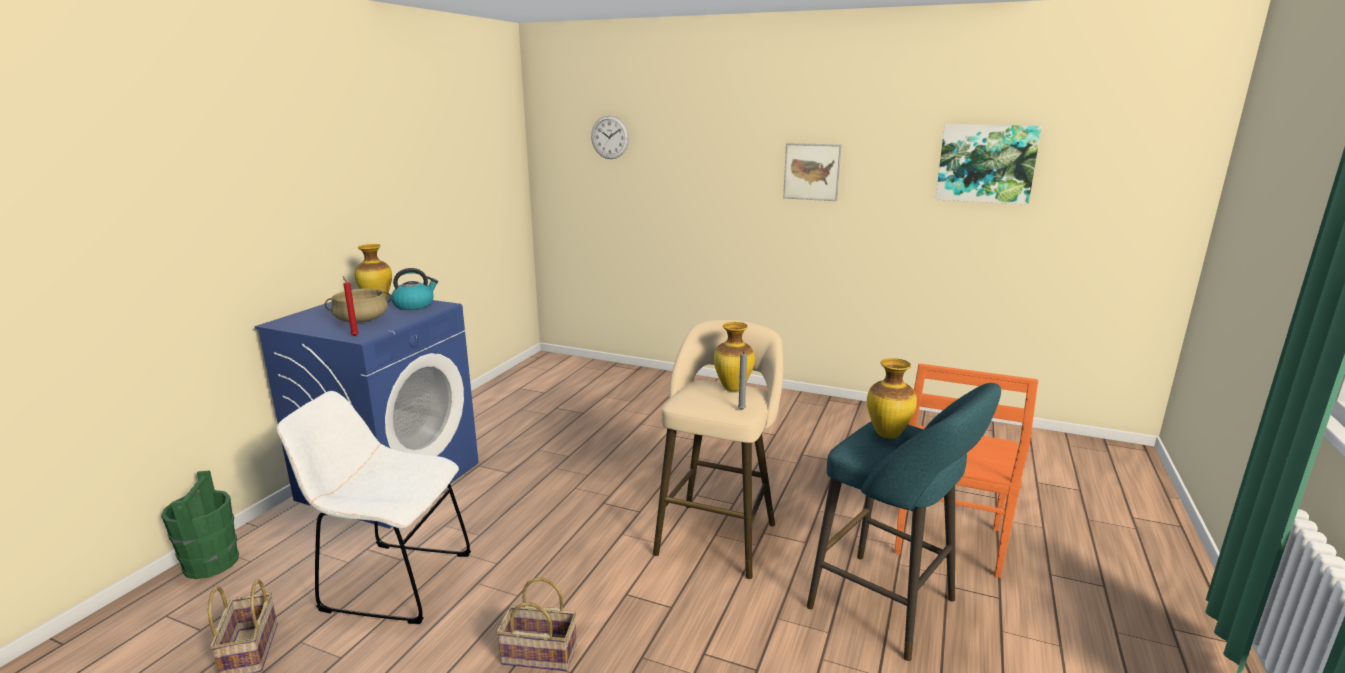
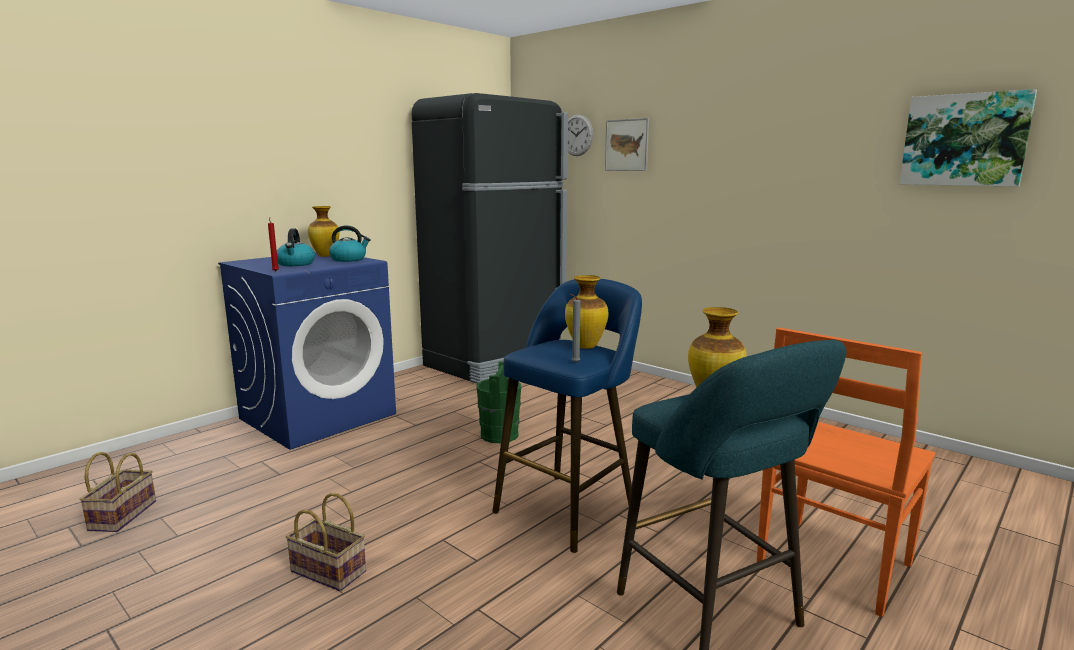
camera: 20 degrees right, 5 degrees down
green bucket [161,470,239,579] -> green bucket moved to [477,362,521,443]
white chair [276,391,471,624] -> none
beige cooking pot [325,289,391,323] -> kettle [277,228,315,266]
beige stool [653,320,783,579] -> blue stool [492,279,642,553]
picture [783,143,842,201] -> picture moved to [605,118,649,171]
none -> black fridge [412,93,568,384]

